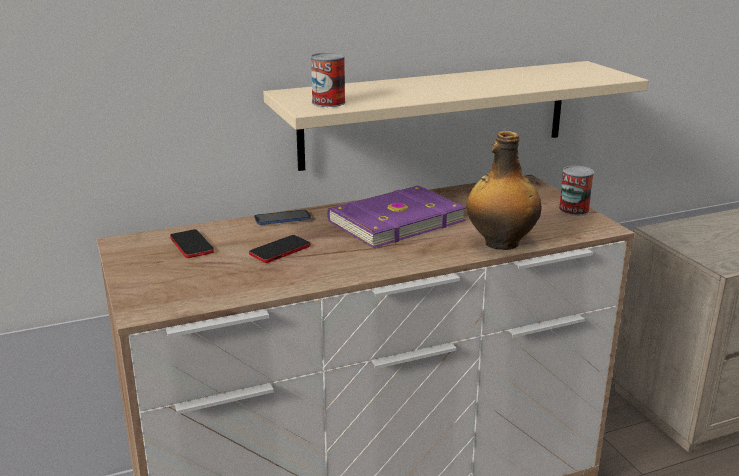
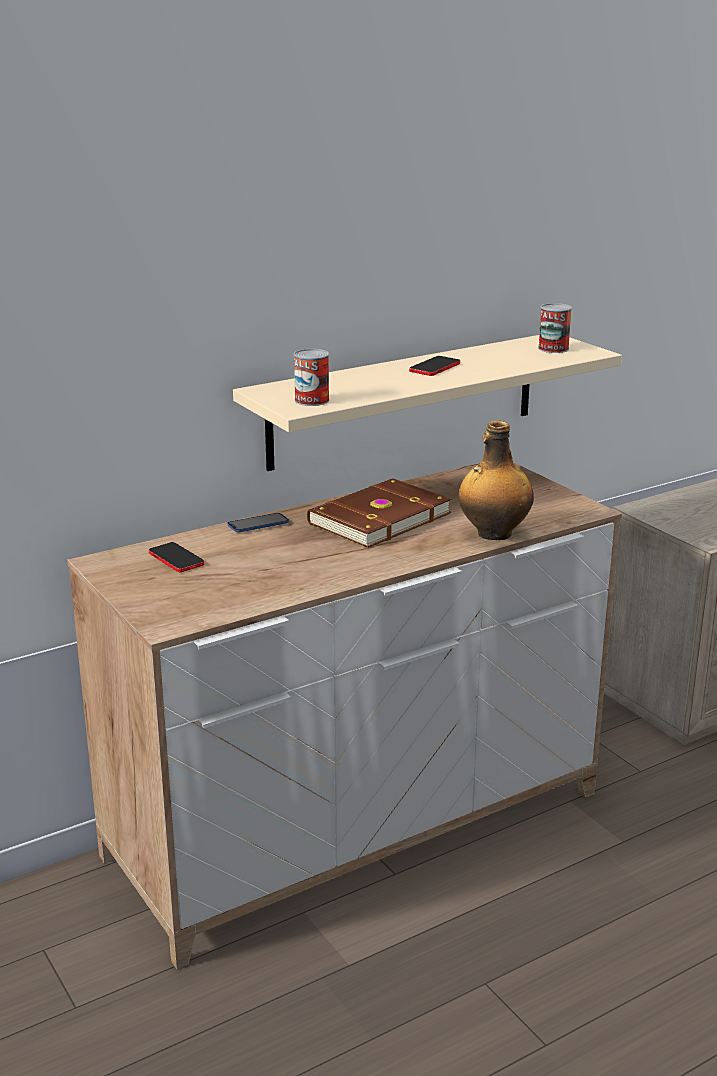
camera: 10 degrees left, 0 degrees up
phone [249,235,311,263] -> phone moved to [409,356,460,376]
purple book [327,186,467,248] -> brown book [307,478,451,548]
can [559,166,594,216] -> can moved to [538,303,572,353]

